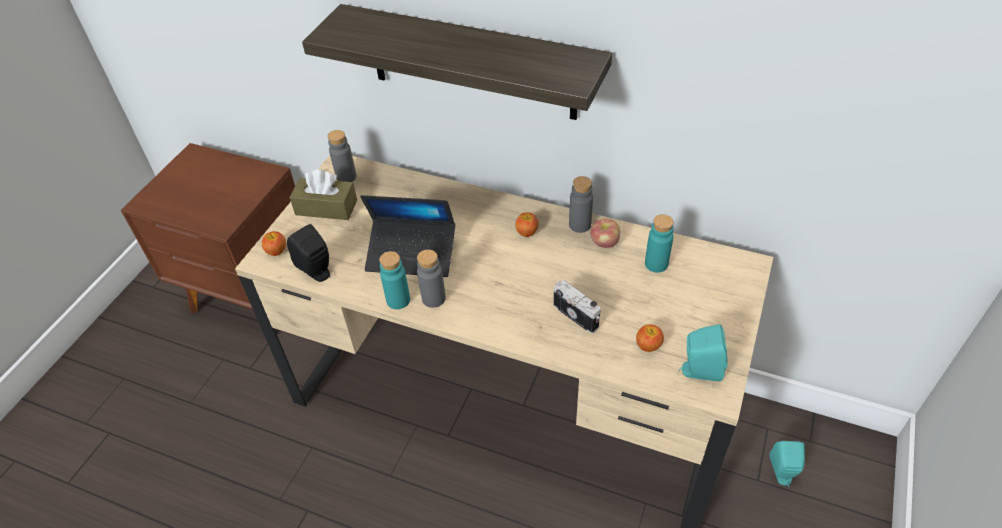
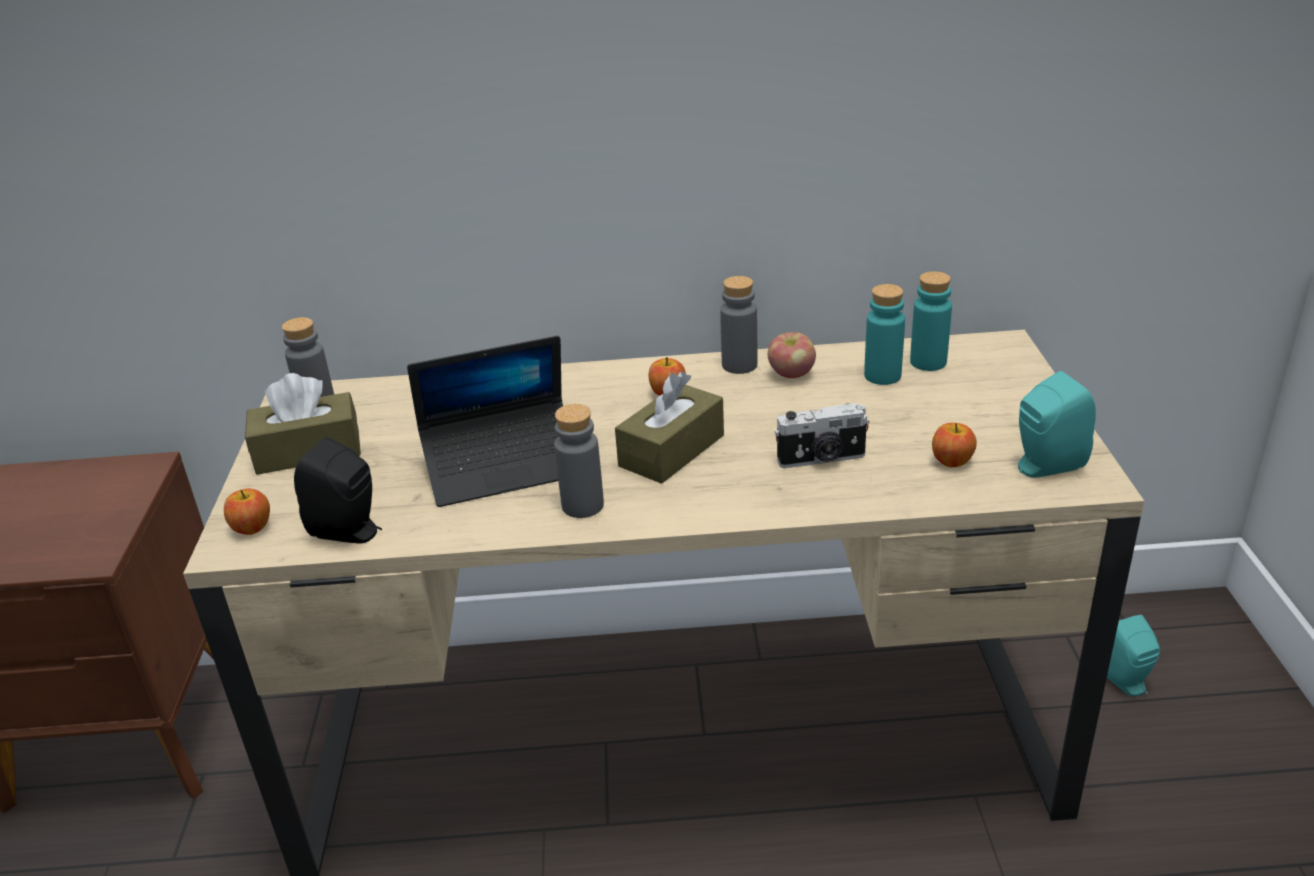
camera: 25 degrees left, 15 degrees down
shelf [302,4,612,120] -> none
turquoise bottle [379,251,410,309] -> turquoise bottle moved to [910,271,952,371]
camera [554,280,601,334] -> camera turned 150 degrees clockwise [774,403,869,468]
none -> brown tissue box [615,371,724,484]

